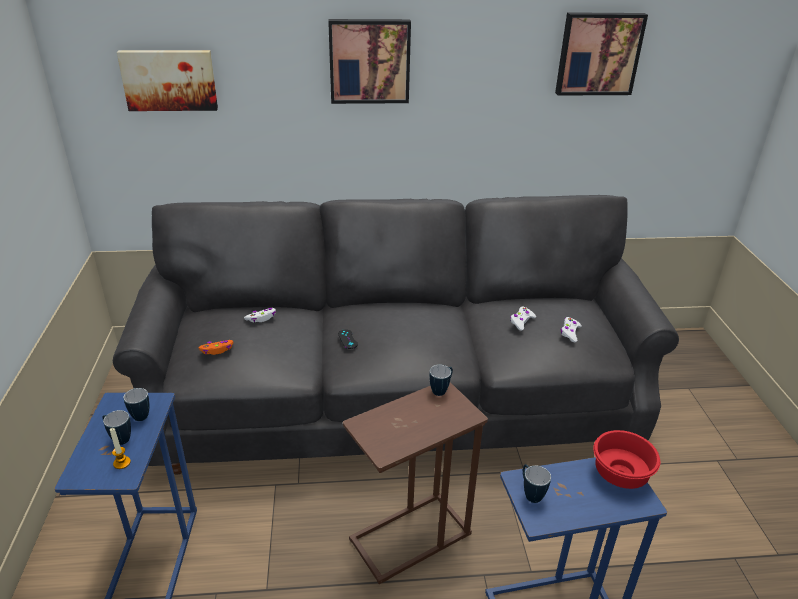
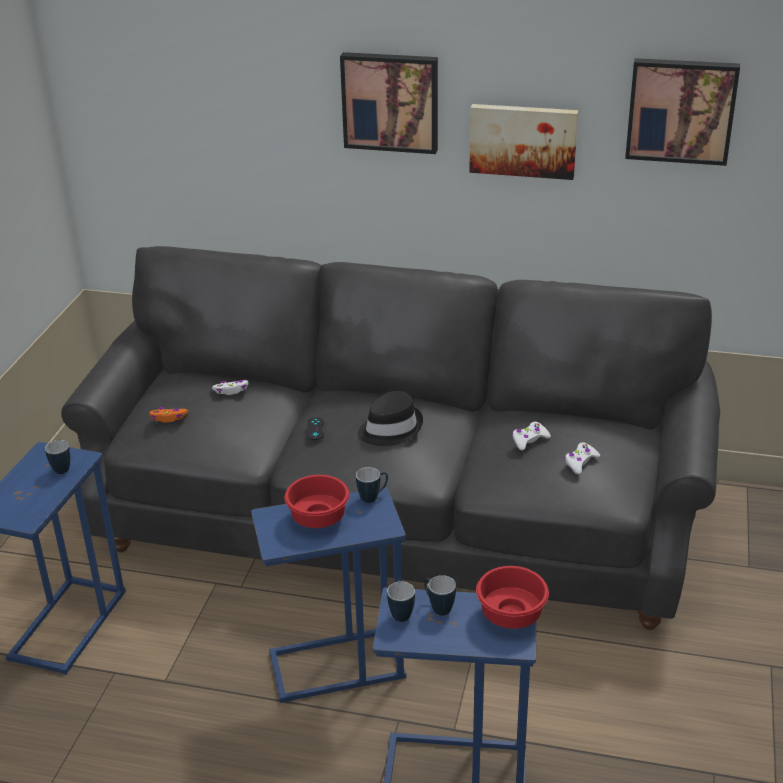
camera: 20 degrees right, 0 degrees up
mug [102,410,131,445] -> mug moved to [424,575,456,616]
candle [110,428,131,469] -> none
picture [117,50,218,111] -> picture moved to [469,104,578,180]
brown side table [343,382,488,584] -> blue side table [251,487,406,703]
none -> red bowl [285,475,349,528]
none -> black hat [358,391,423,446]

